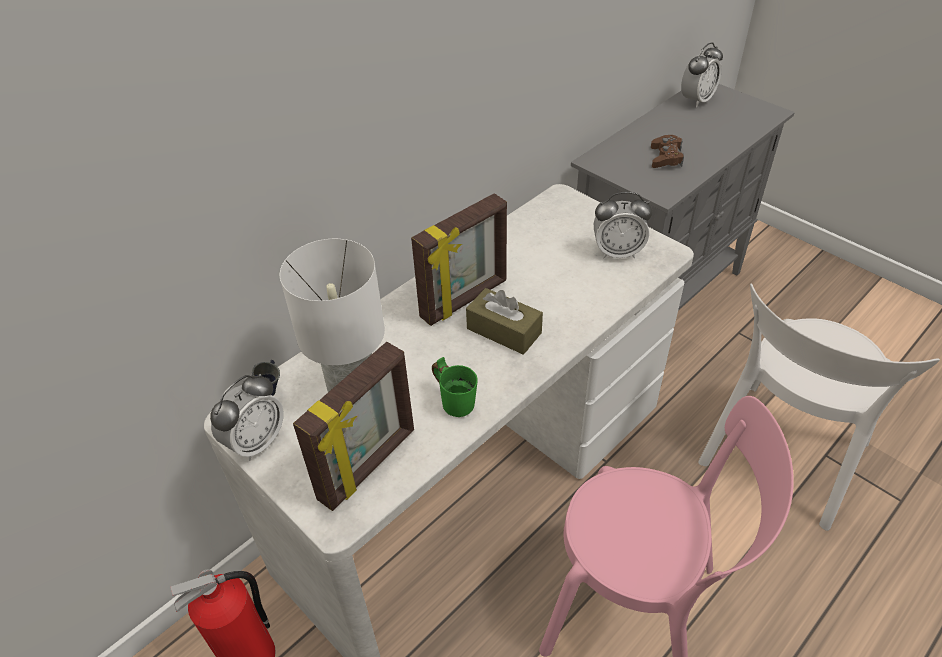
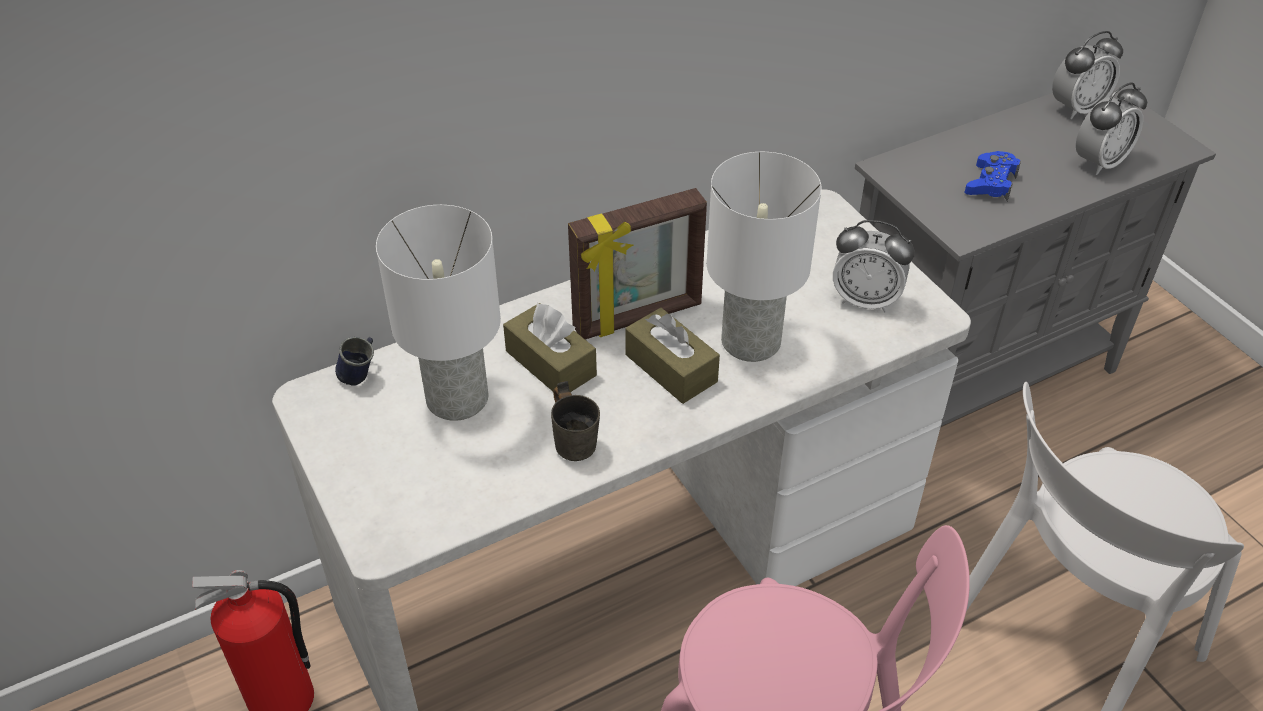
camera: 15 degrees right, 0 degrees up
alarm clock [210,374,284,461] -> alarm clock moved to [1076,82,1147,175]
picture frame [293,342,414,511] -> none
green mug [432,357,478,417] -> grey mug [551,381,600,461]
brown game controller [651,135,684,168] -> blue game controller [964,151,1021,201]
none -> brown tissue box [503,303,597,392]
none -> white table lamp [707,152,822,362]

